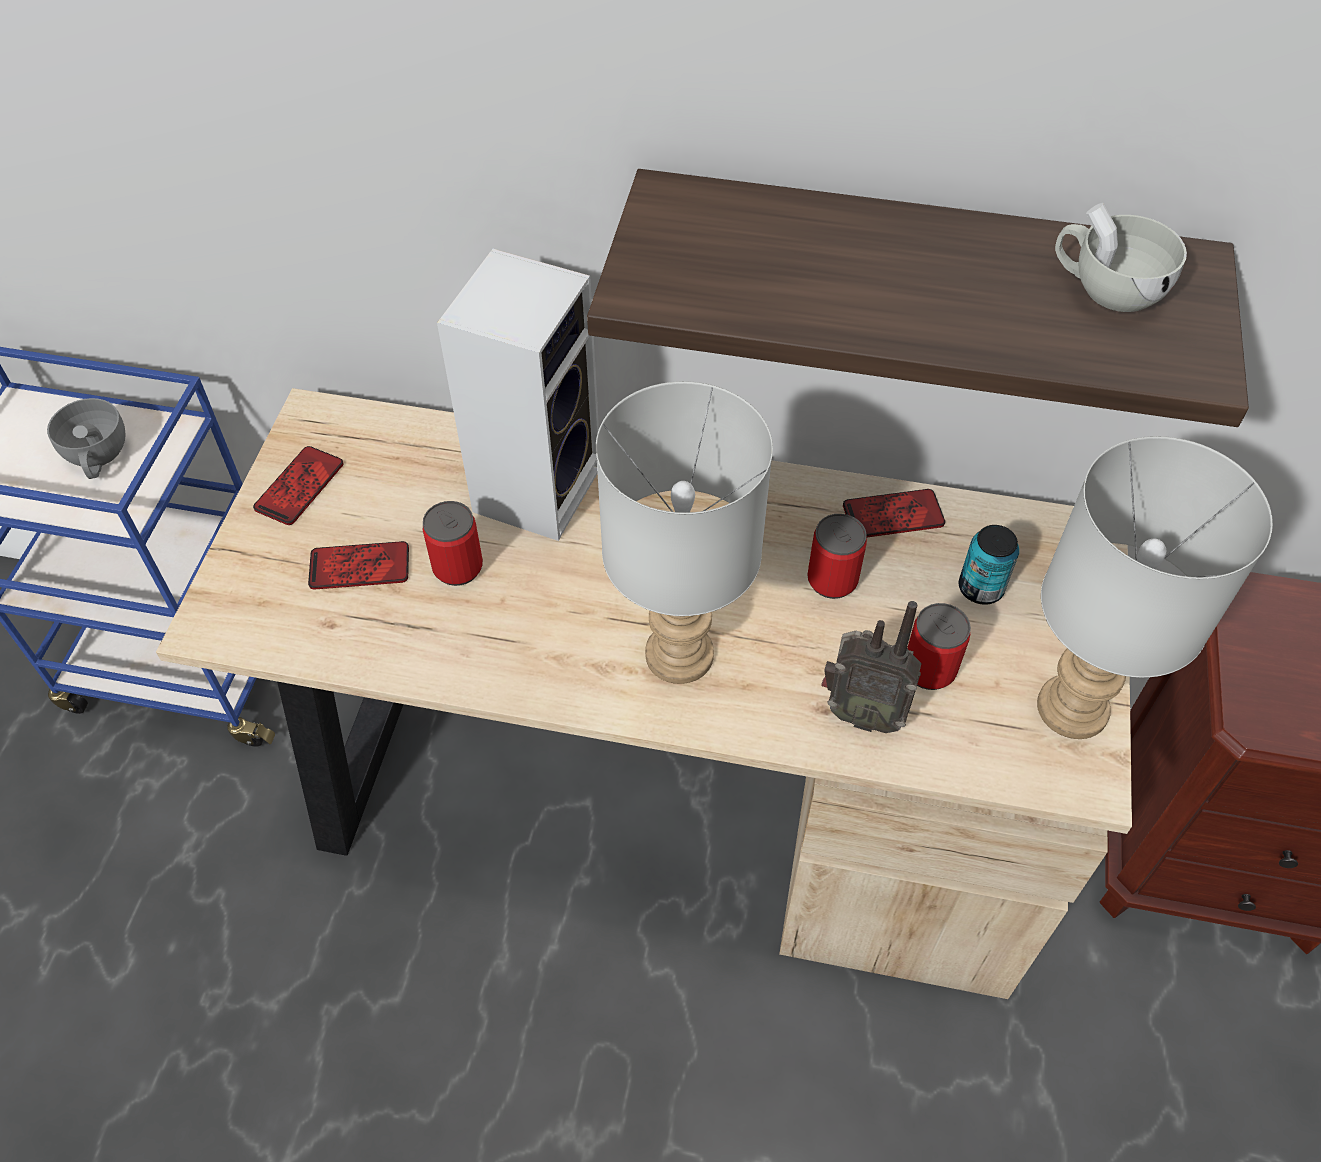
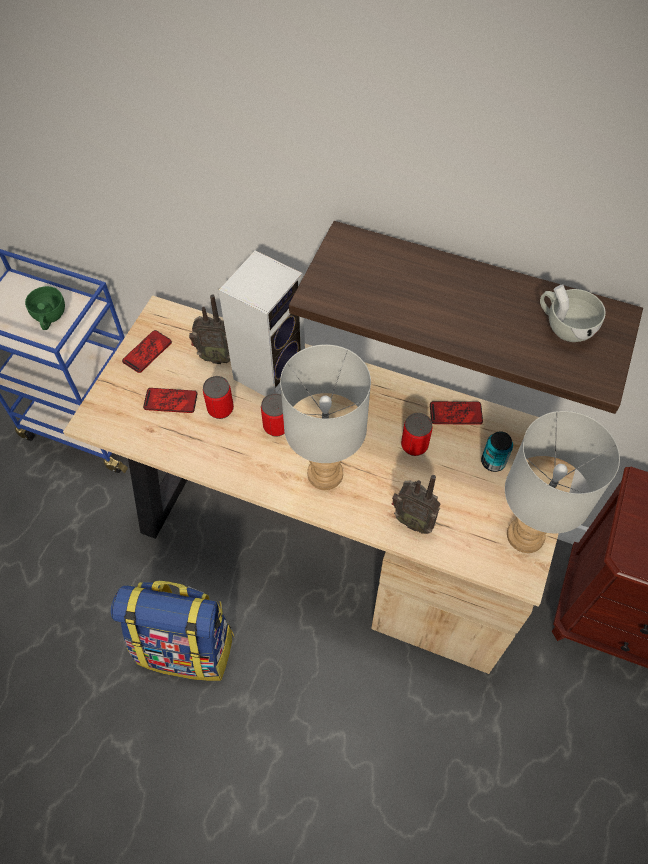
camera: 10 degrees right, 5 degrees up
grey cup [47,398,126,479] -> green cup [25,286,65,330]
can [907,603,971,690] -> can moved to [261,393,285,437]
none -> backpack [110,581,234,681]
none -> radio [189,294,230,364]

